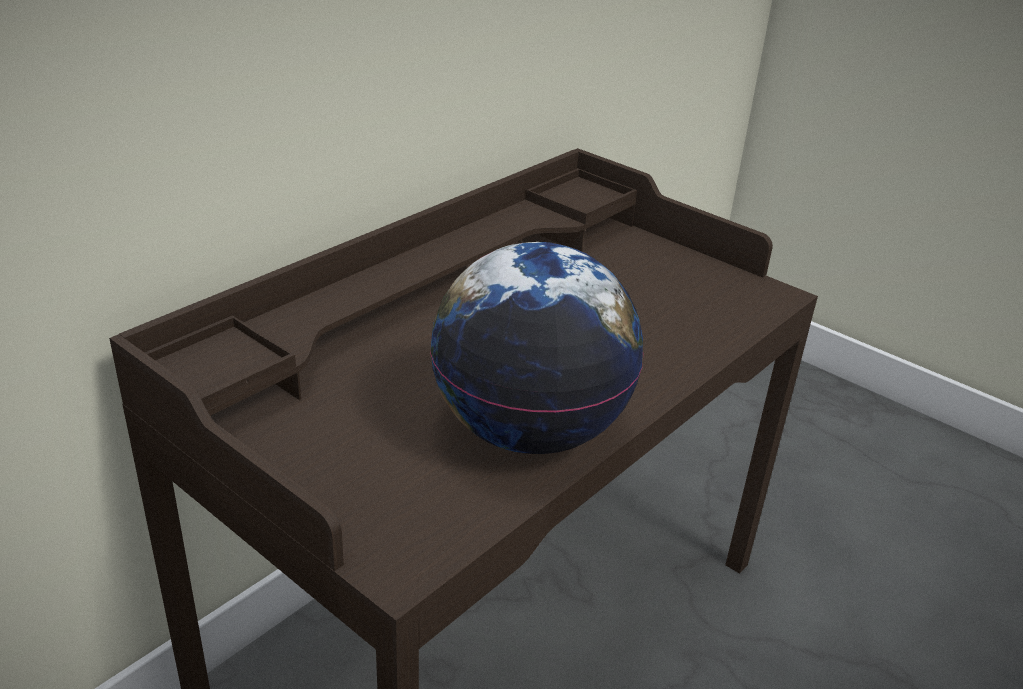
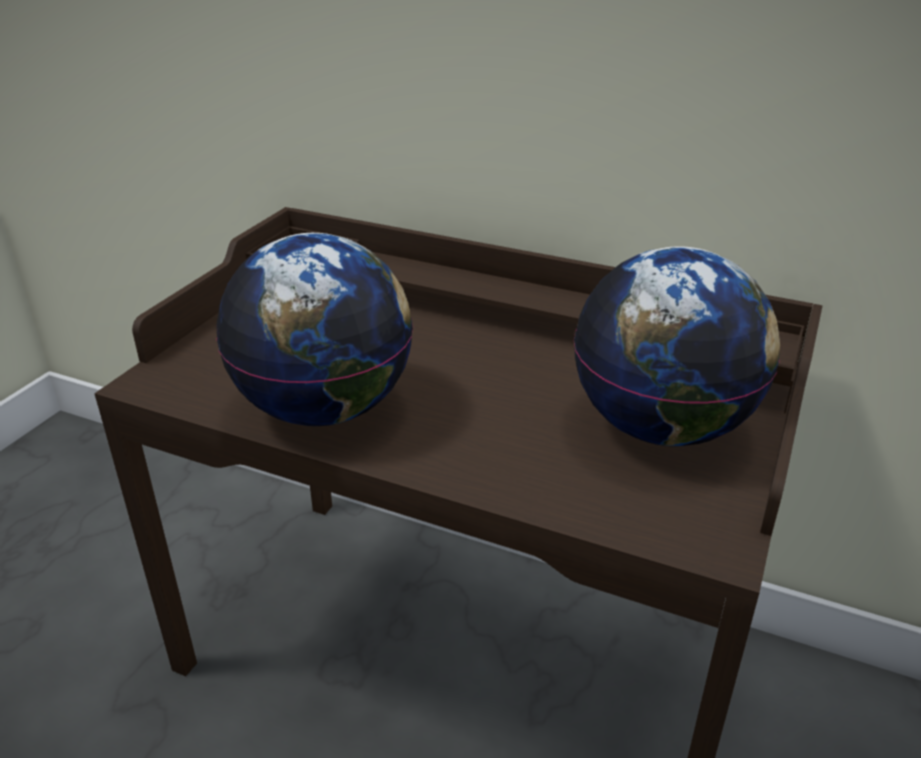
camera: 75 degrees right, 0 degrees up
none -> globe [574,246,780,446]

